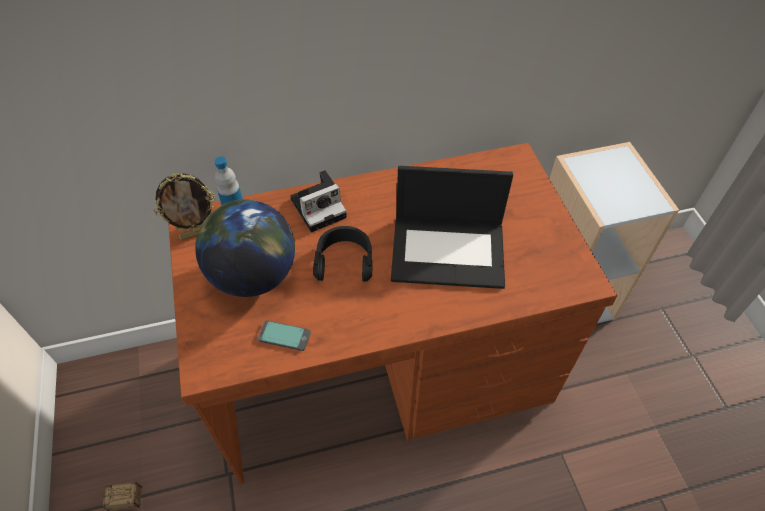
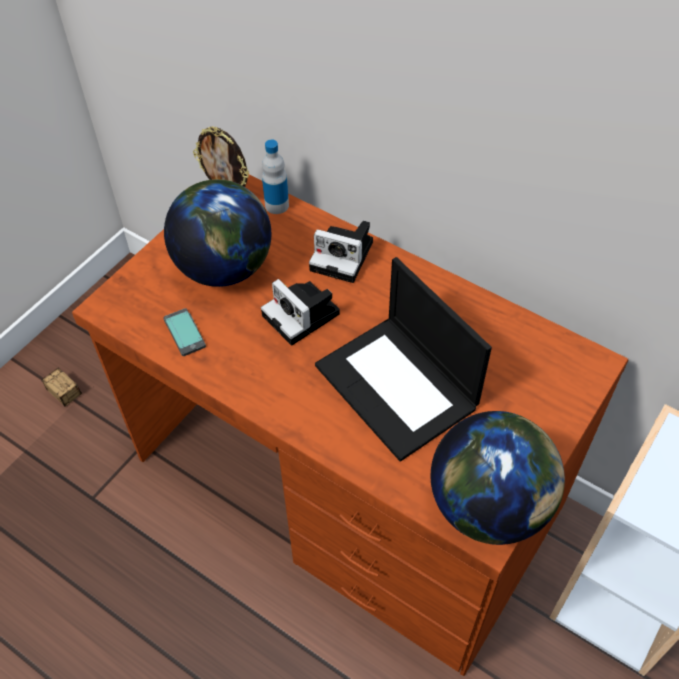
camera: 50 degrees right, 0 degrees up
black headphones [313,226,373,282] -> camera [261,279,340,346]
none -> globe [430,411,565,545]

